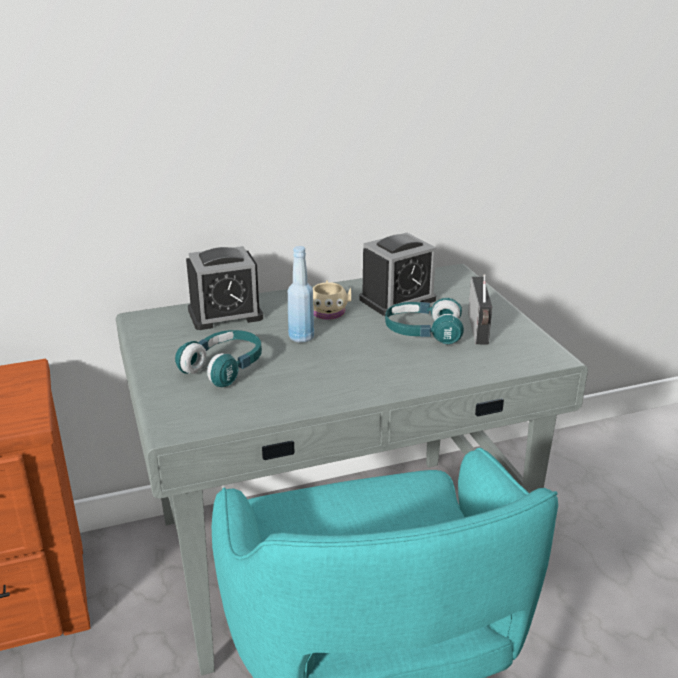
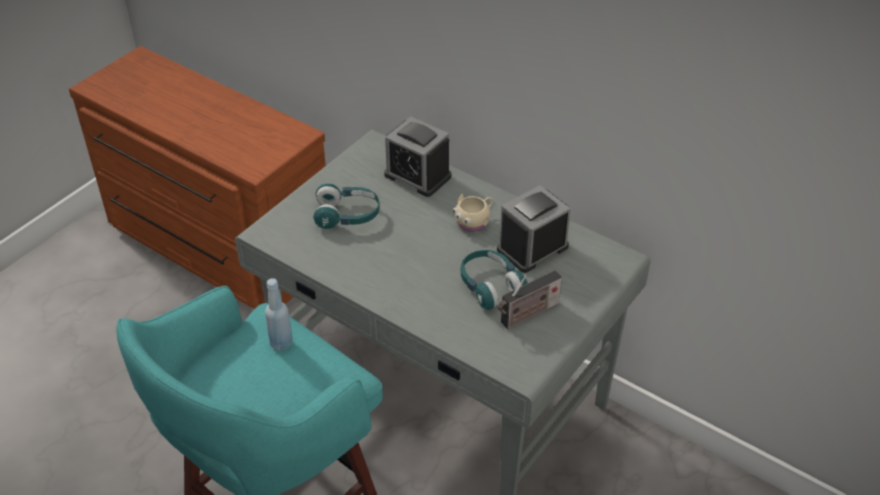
camera: 55 degrees right, 15 degrees up
blue bottle [288,246,314,343] -> blue bottle moved to [265,278,293,350]
alarm clock [359,233,436,316] -> alarm clock turned 120 degrees clockwise [497,185,571,273]

